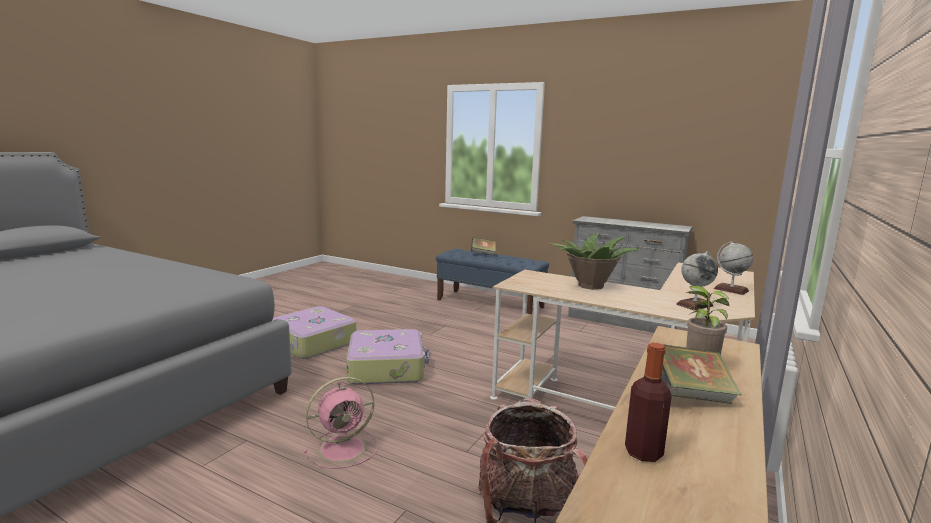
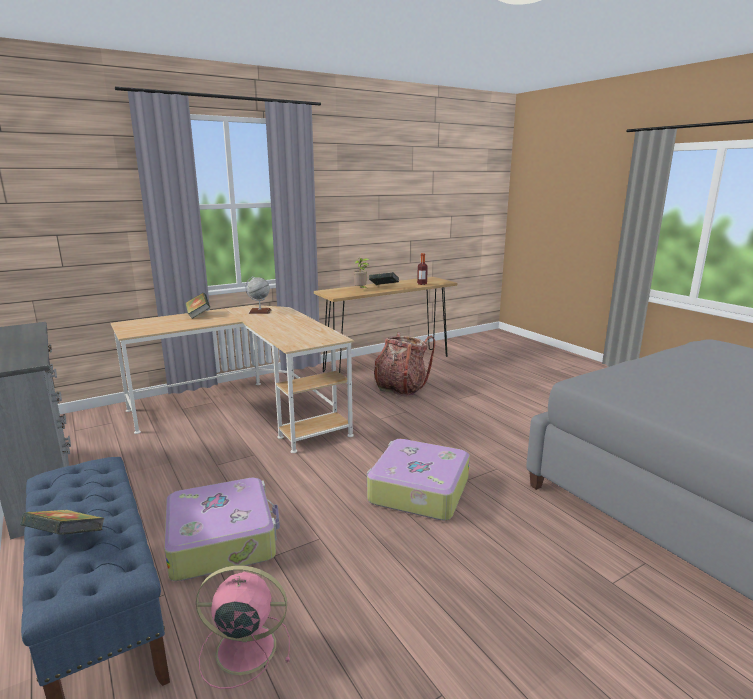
camera: 150 degrees left, 5 degrees up
suitcase [272,306,356,359] -> suitcase moved to [164,478,280,581]
pink fan [303,377,378,469] -> pink fan moved to [196,566,290,689]
potted plant [549,233,640,290] -> none
globe [714,241,753,295] -> book [186,293,210,319]

